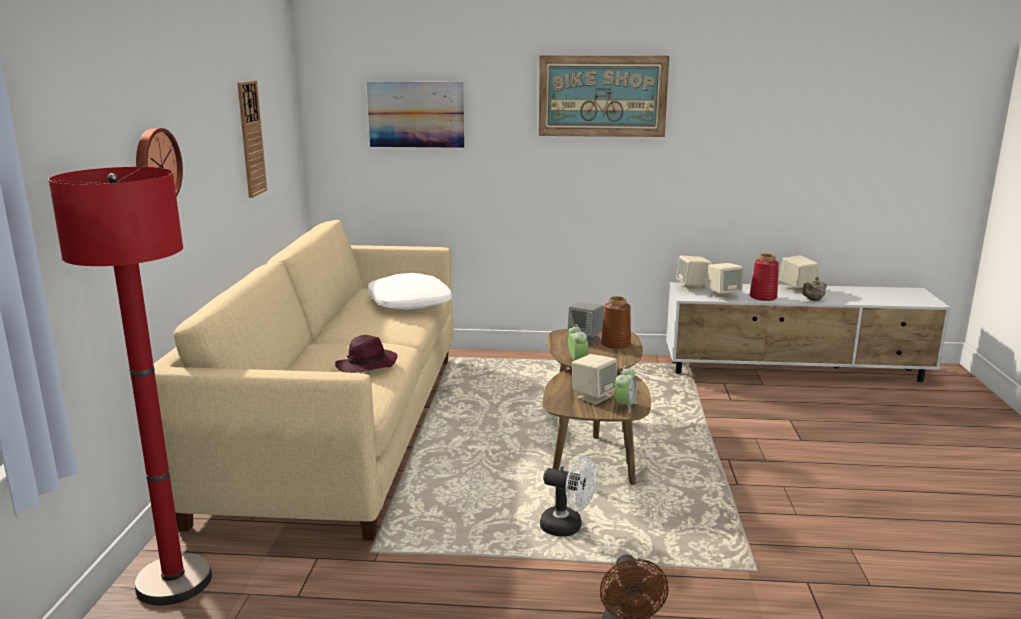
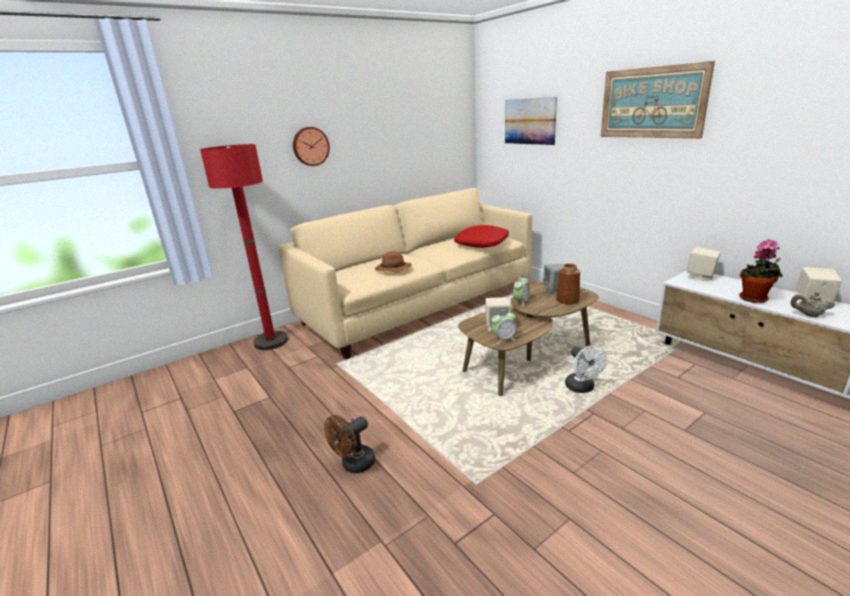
camera: 50 degrees right, 5 degrees up
wall clock [237,81,267,198] -> none
purple hat [335,335,397,373] -> brown hat [375,251,412,273]
white pillow [368,273,452,309] -> red pillow [454,225,509,248]
white fan [540,455,597,537] -> white fan moved to [565,345,607,393]
beige speaker [707,263,743,299] -> none
red vase [750,254,779,301] -> potted plant [739,239,783,303]

